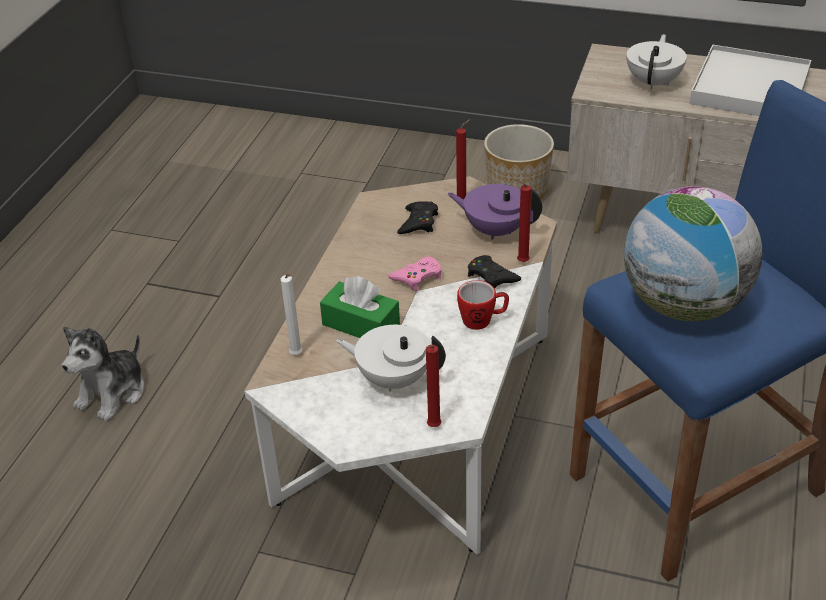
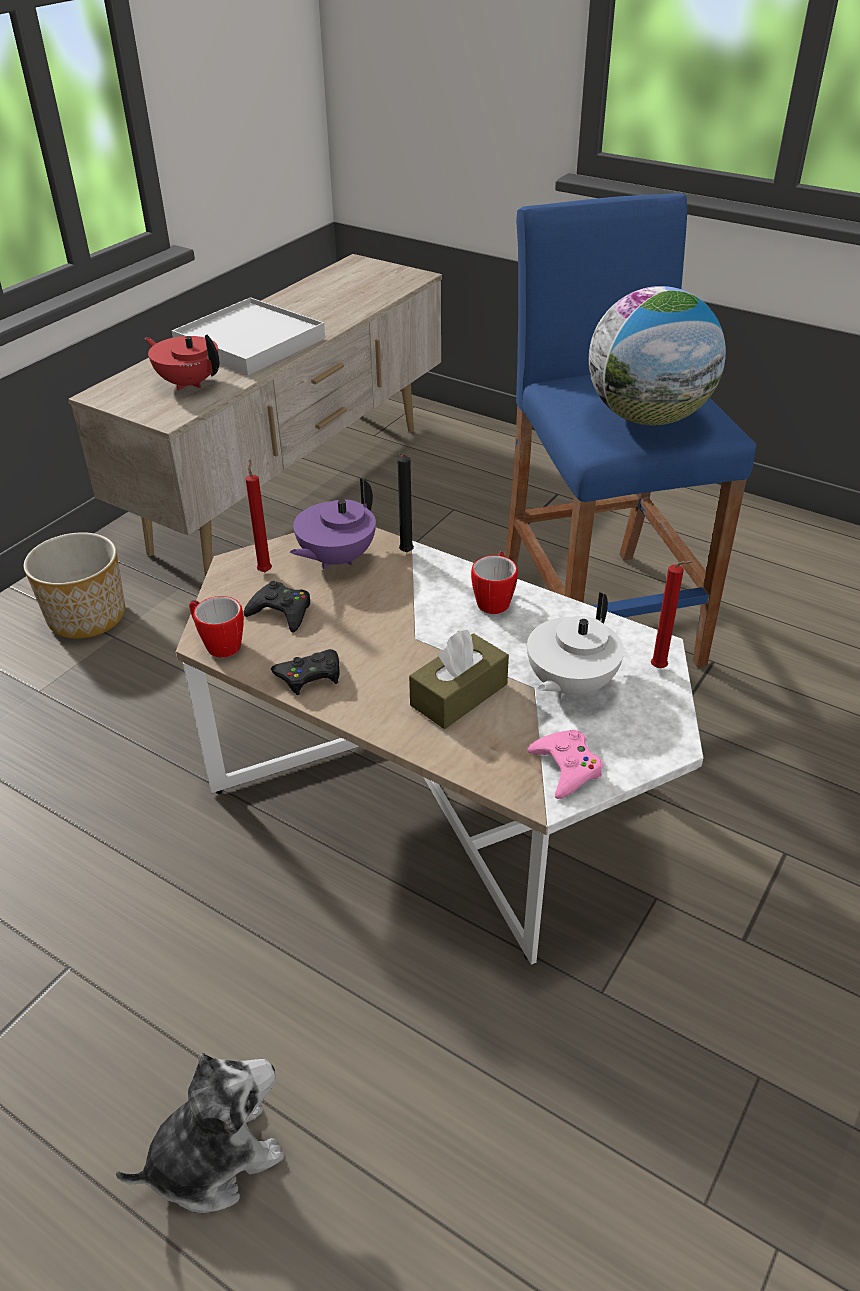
camera: 75 degrees left, 0 degrees up
plush toy [62,326,144,421] -> plush toy turned 75 degrees counterclockwise [116,1053,284,1213]
white candle [281,274,303,355] -> none
green tissue box [320,276,400,338] -> brown tissue box [409,630,509,729]
pink game controller [388,256,442,291] -> pink game controller moved to [527,730,603,799]
black game controller [468,255,521,289] -> black game controller moved to [271,649,340,695]
red candle [515,179,531,262] -> black candle [397,453,414,553]
white teapot [627,34,687,90] -> red teapot [145,335,219,390]
none -> mug [189,596,244,658]

